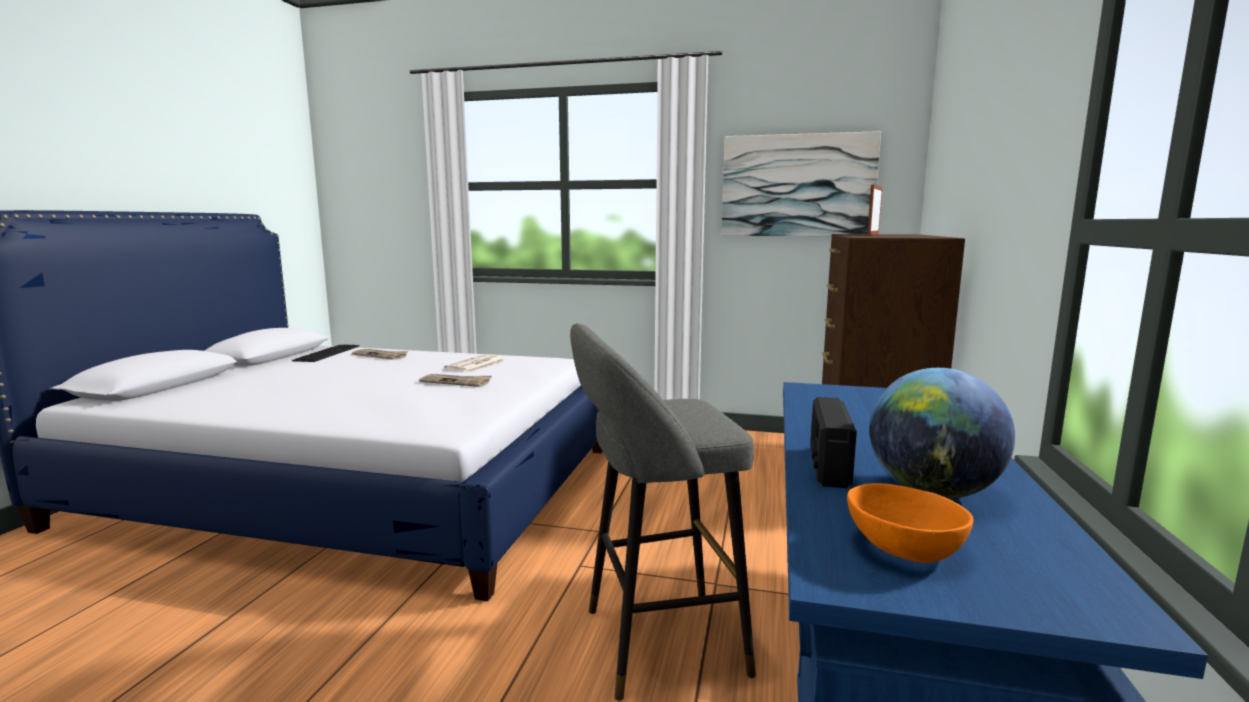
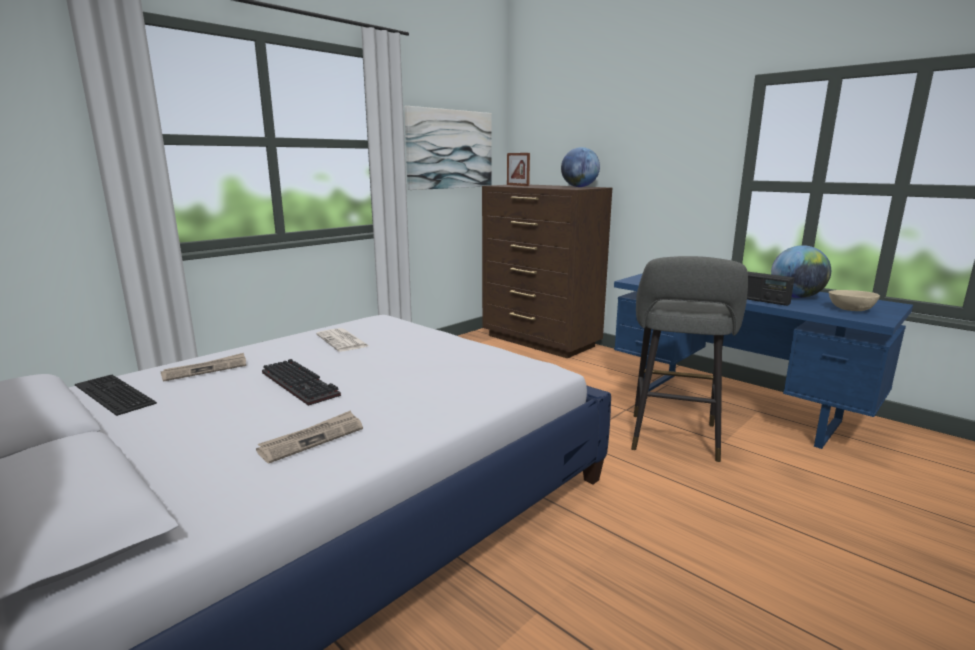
camera: 60 degrees left, 5 degrees up
newspaper [419,374,492,387] -> newspaper moved to [256,411,363,463]
orange bowl [847,483,973,563] -> beige bowl [829,290,880,311]
none -> keyboard [262,359,341,406]
none -> globe [561,147,600,187]

